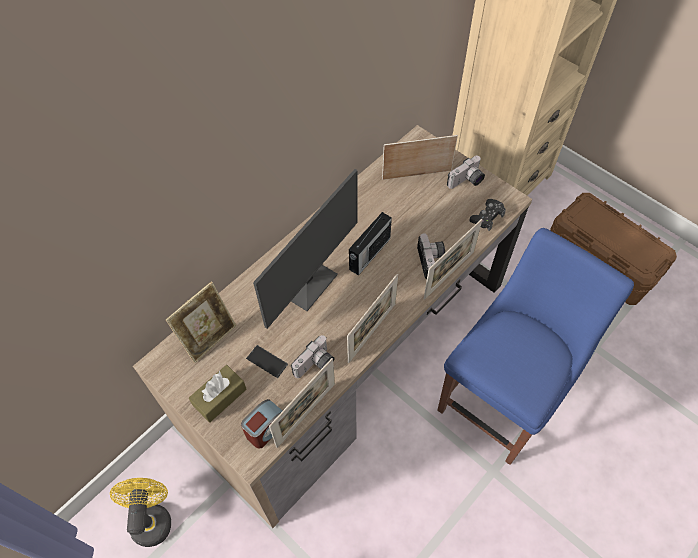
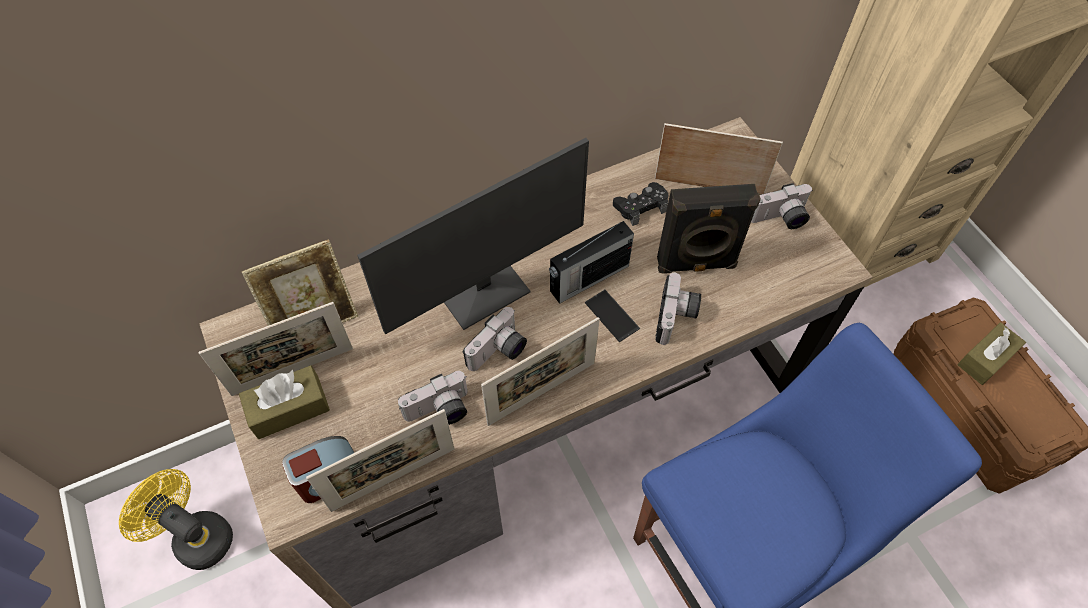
camera: 20 degrees right, 0 degrees up
yellow fan [110,478,171,547] -> yellow fan turned 75 degrees counterclockwise [119,469,233,570]
phone [246,345,288,378] -> phone moved to [585,290,640,343]
picture frame [424,219,482,300] -> picture frame moved to [198,302,353,396]
black game controller [469,199,506,231] -> black game controller moved to [613,182,668,226]
none -> camera [463,307,527,371]
none -> black speaker [657,184,761,274]
none -> brown tissue box [957,322,1026,385]

